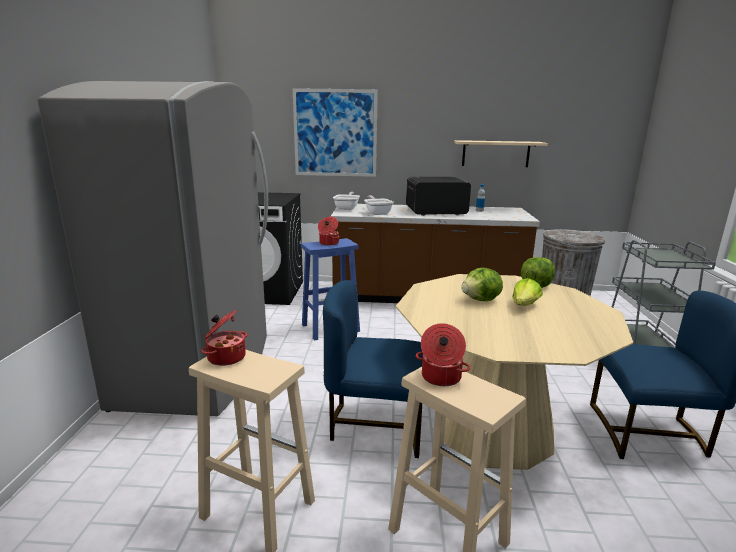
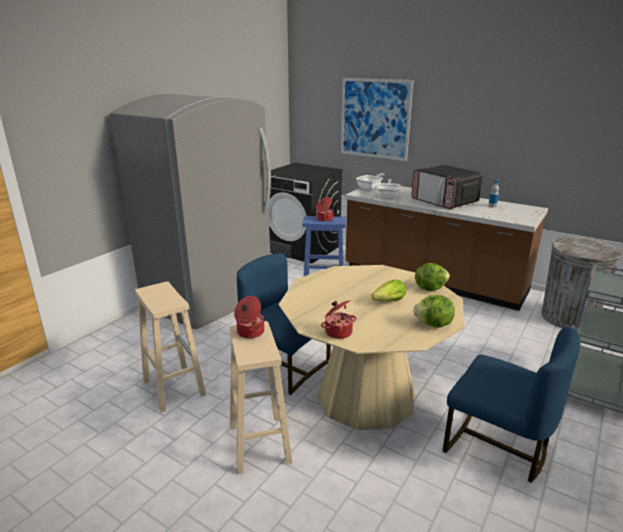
camera: 30 degrees right, 5 degrees up
cooking pot [201,310,247,366] -> cooking pot moved to [321,300,357,339]
microwave [406,177,471,216] -> microwave turned 150 degrees counterclockwise [411,165,483,209]
beige shelf [454,140,548,167] -> none
lettuce [461,268,503,301] -> lettuce moved to [413,295,455,328]

